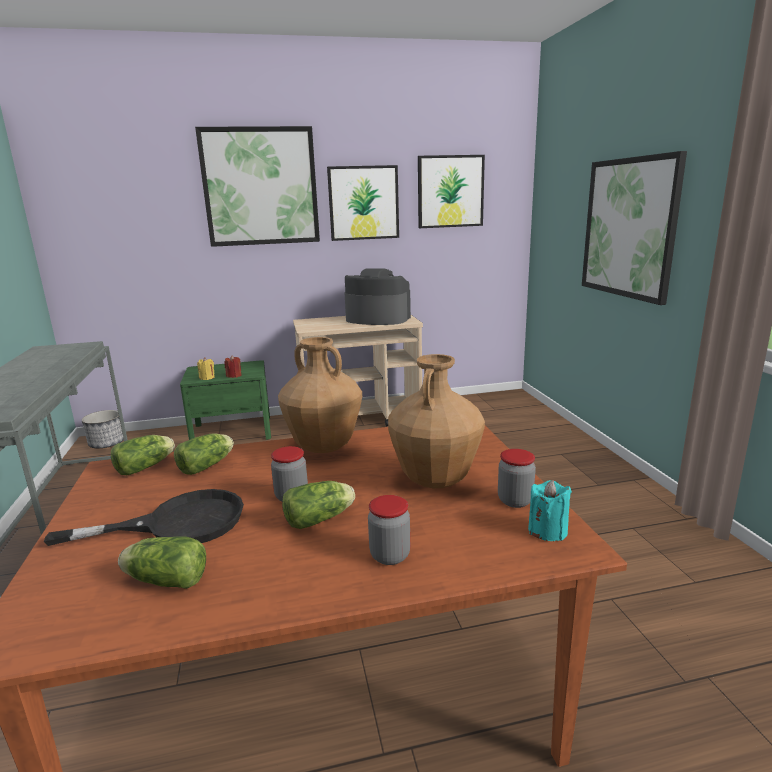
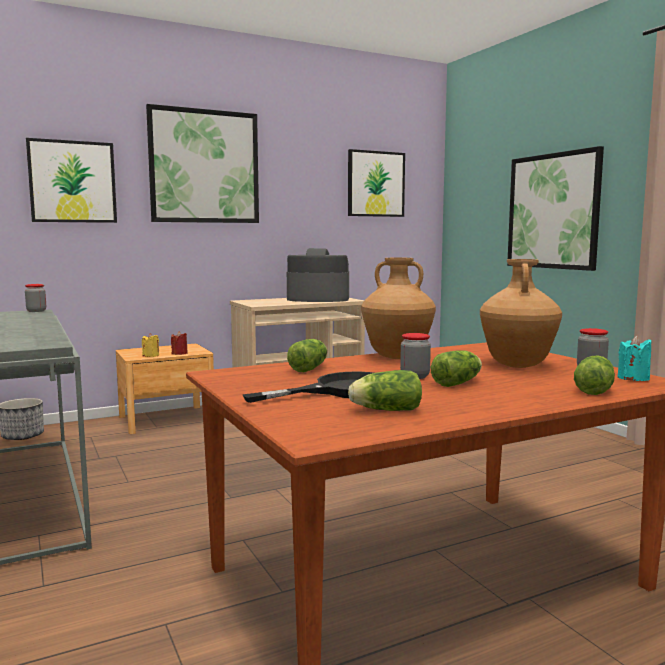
camera: 15 degrees left, 10 degrees down
lettuce [111,435,175,475] -> lettuce moved to [574,355,615,395]
green nightstand [180,360,271,440] -> brown nightstand [116,344,214,434]
picture [327,165,399,241] -> picture moved to [26,138,117,223]
jar [368,495,410,565] -> jar moved to [25,284,46,312]

